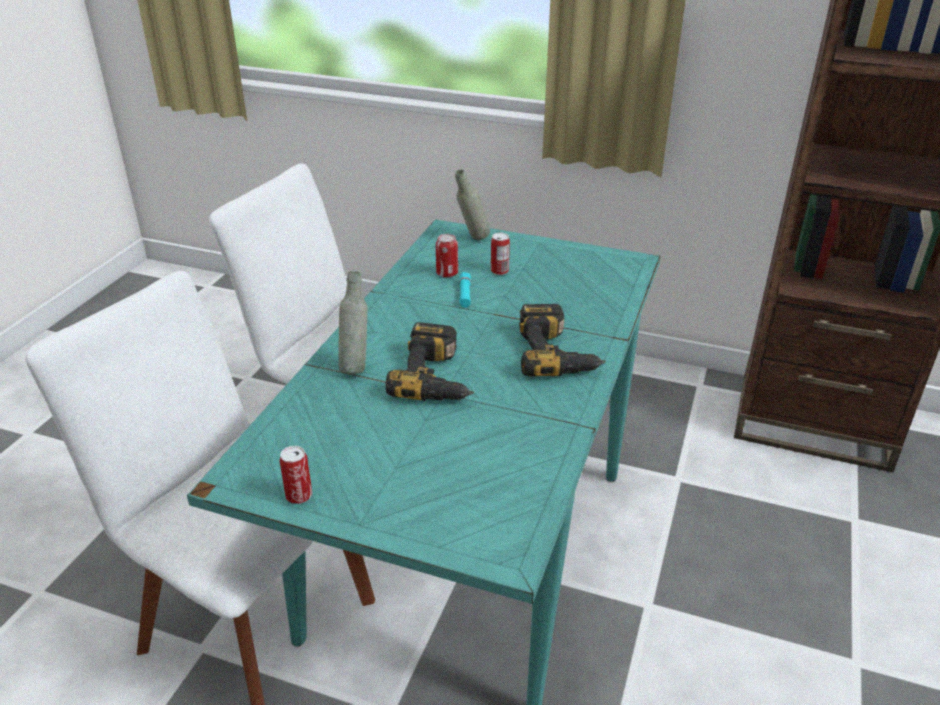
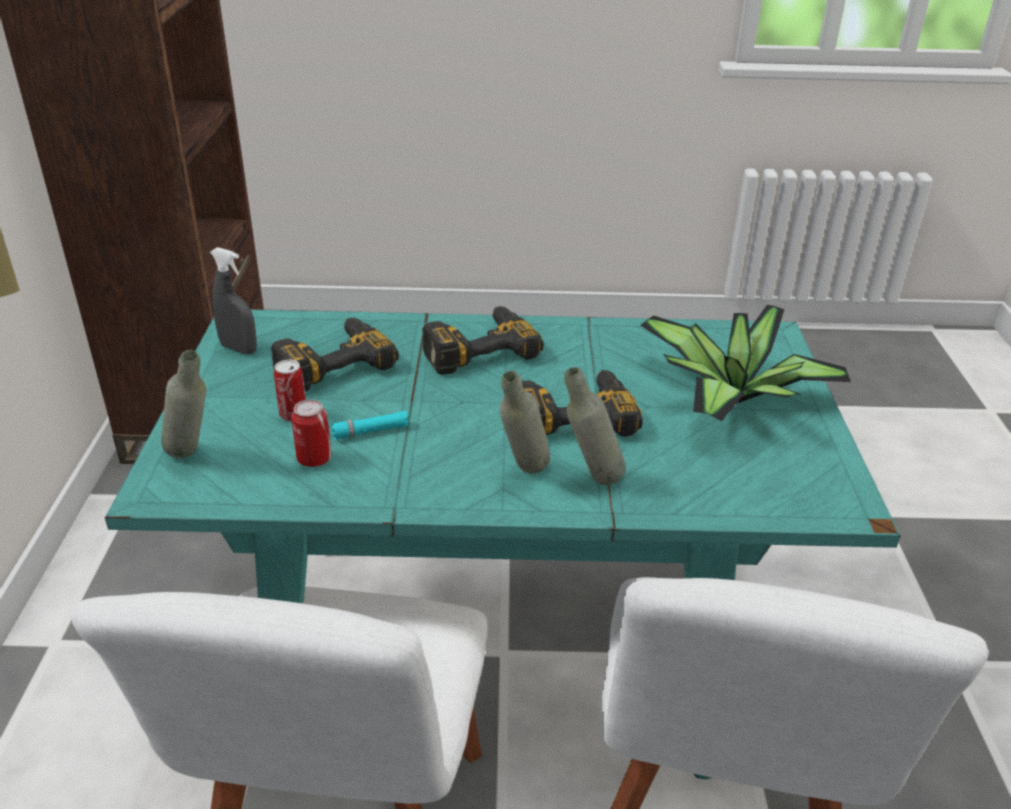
camera: 110 degrees left, 0 degrees up
can [280,446,312,504] -> none
none -> grey spray bottle [210,247,257,354]
none -> power drill [271,318,399,391]
none -> grey bottle [500,371,550,473]
none -> potted plant [640,305,851,421]

